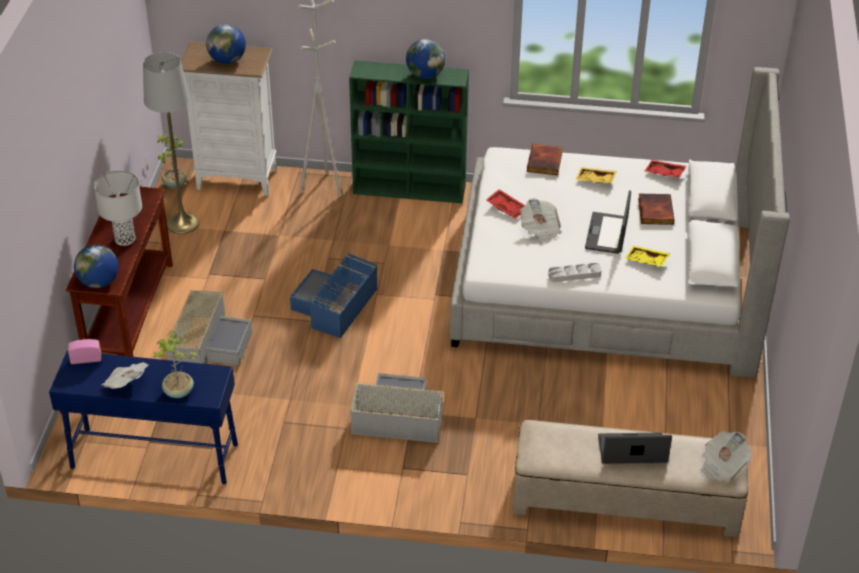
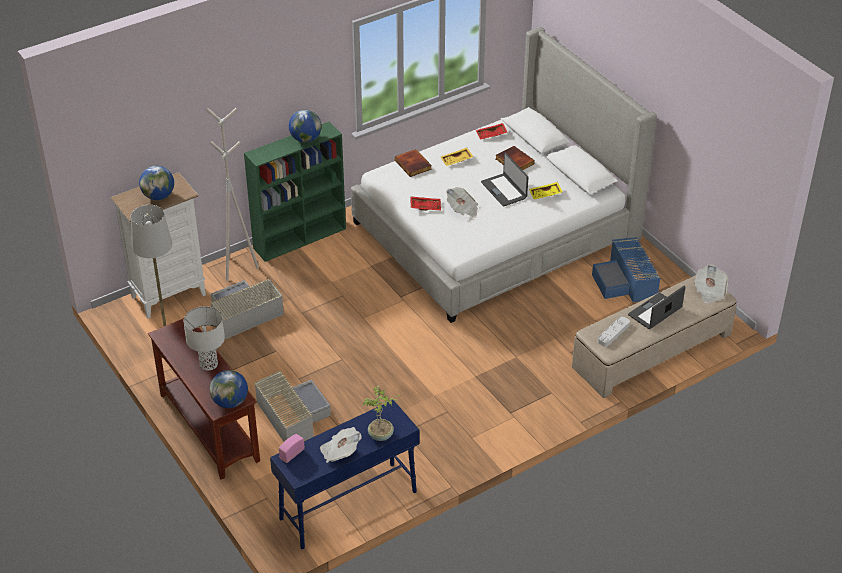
camera: 40 degrees left, 0 degrees up
potted plant [156,134,186,188] -> none
blue storage box [290,253,378,338] -> blue storage box moved to [592,237,660,302]
grey storage box [351,373,443,443] -> grey storage box moved to [210,277,284,339]
grey tray [548,263,602,282] -> grey tray moved to [598,316,630,347]

